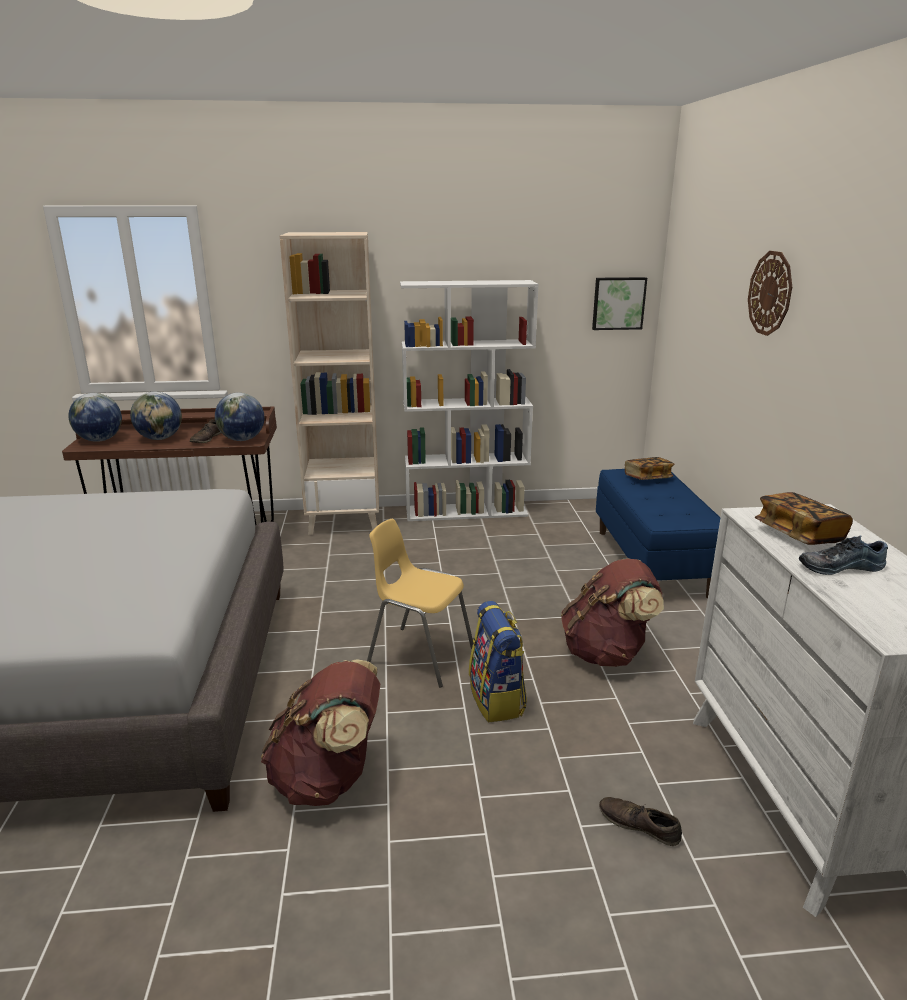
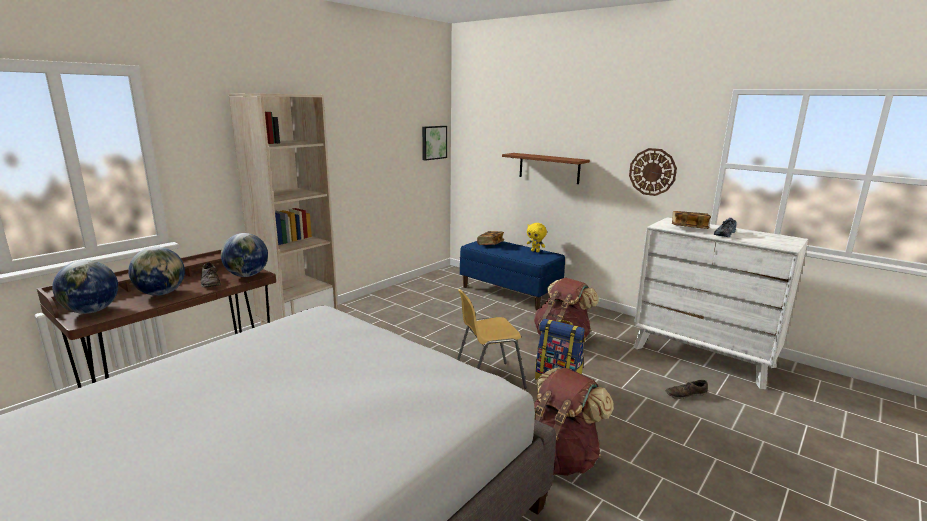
camera: 45 degrees left, 5 degrees down
white bookcase [400,280,539,521] -> none
wall clock [748,251,792,336] -> wall clock moved to [629,148,677,196]
none -> brown shelf [502,153,590,184]
none -> yellow plush toy [527,223,547,252]

